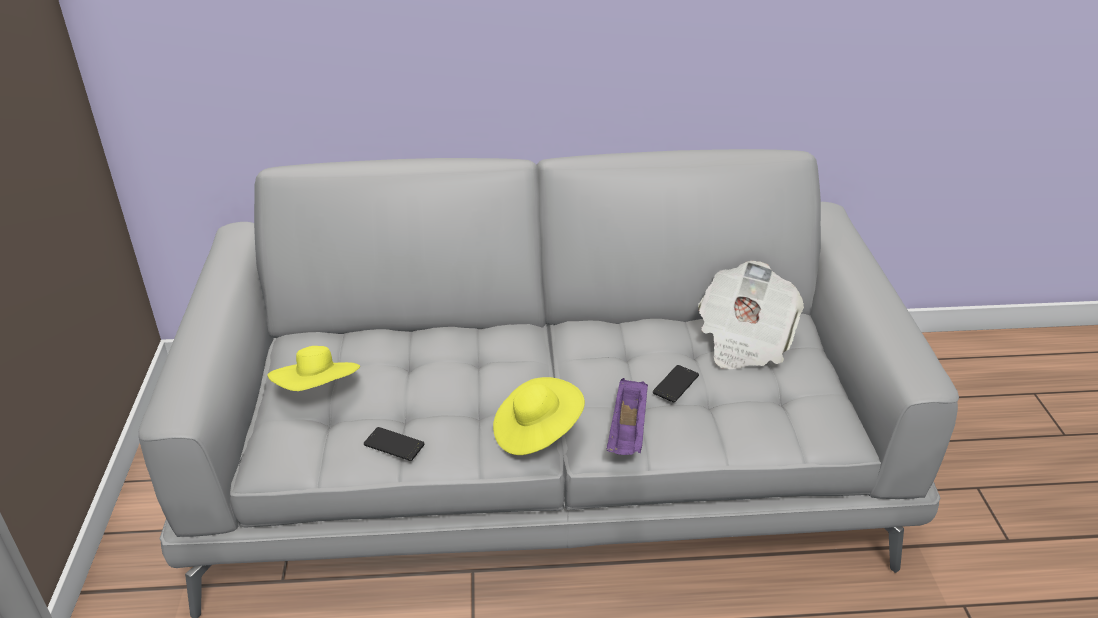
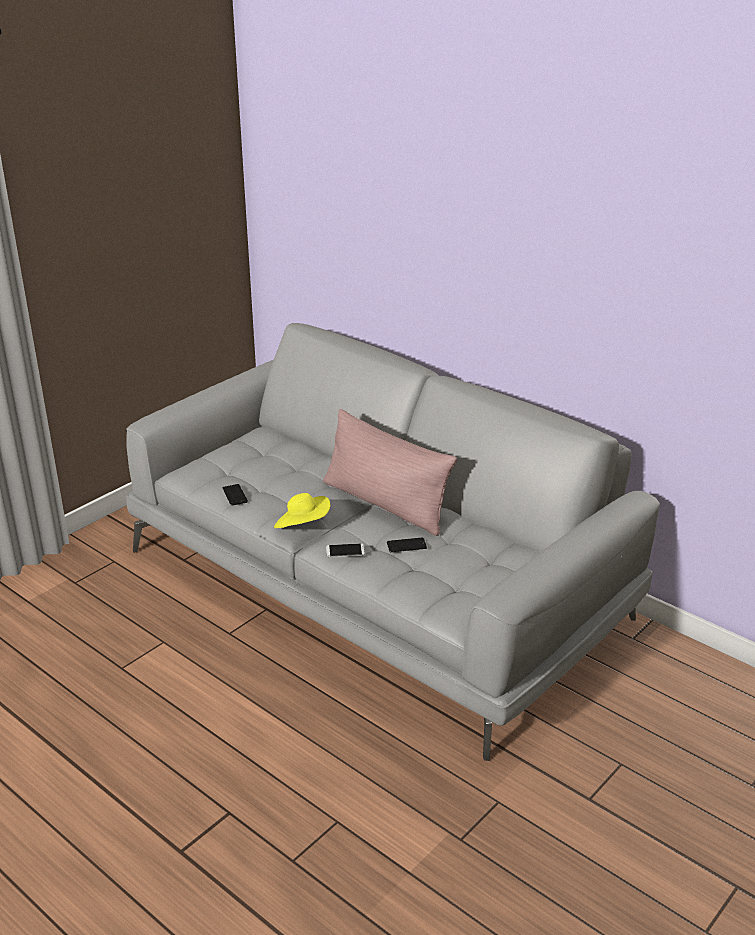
camera: 45 degrees right, 5 degrees down
yellow hat [267,346,360,391] -> none
purple tray [607,378,648,455] -> phone [326,543,365,557]
newspaper [698,261,804,369] -> none
none -> pink pillow [323,409,457,536]

